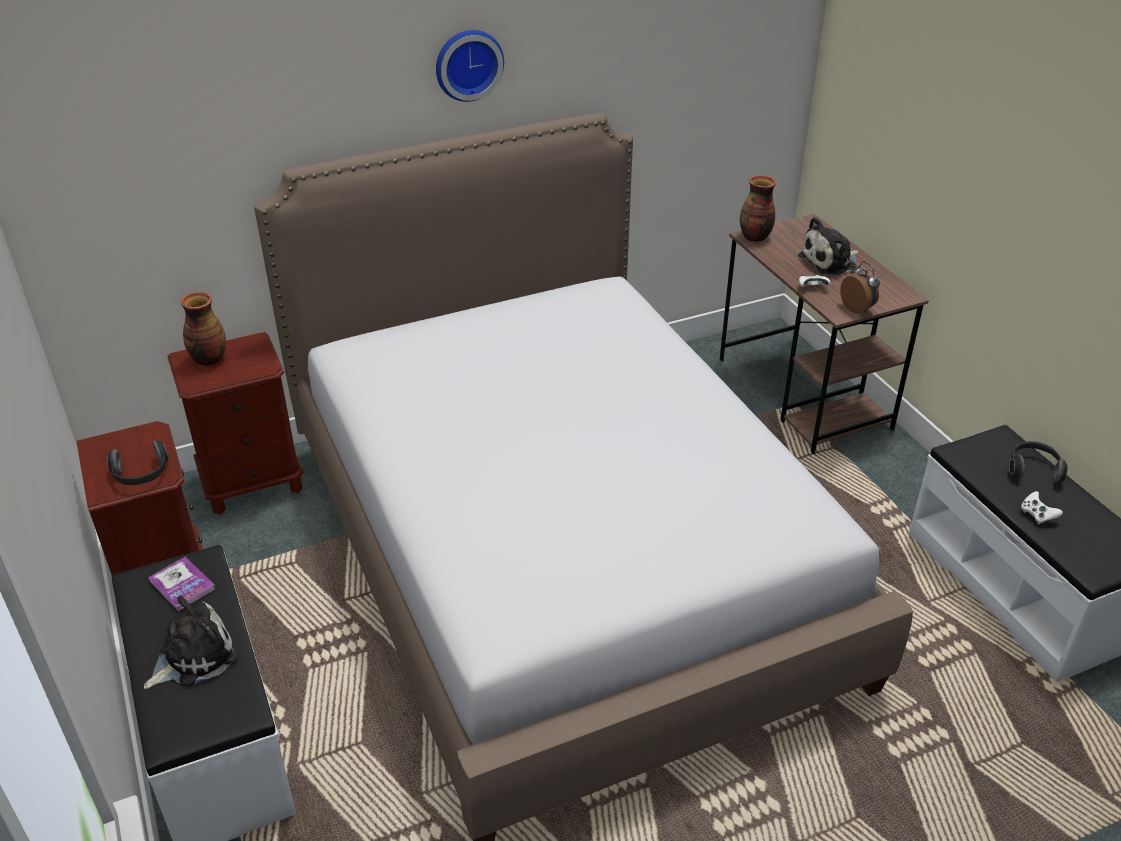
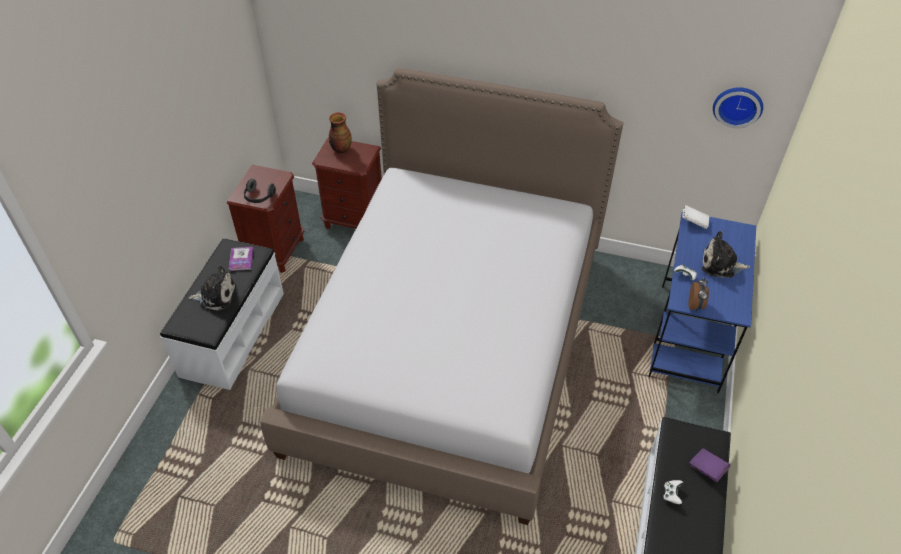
camera: 40 degrees right, 10 degrees up
wall clock [436,30,504,102] -> wall clock moved to [713,87,763,128]
brown desk [720,214,929,454] -> blue desk [649,212,756,393]
vase [740,176,776,242] -> white book [683,205,709,229]
headphones [1009,441,1068,484] -> purple book [689,448,730,482]

